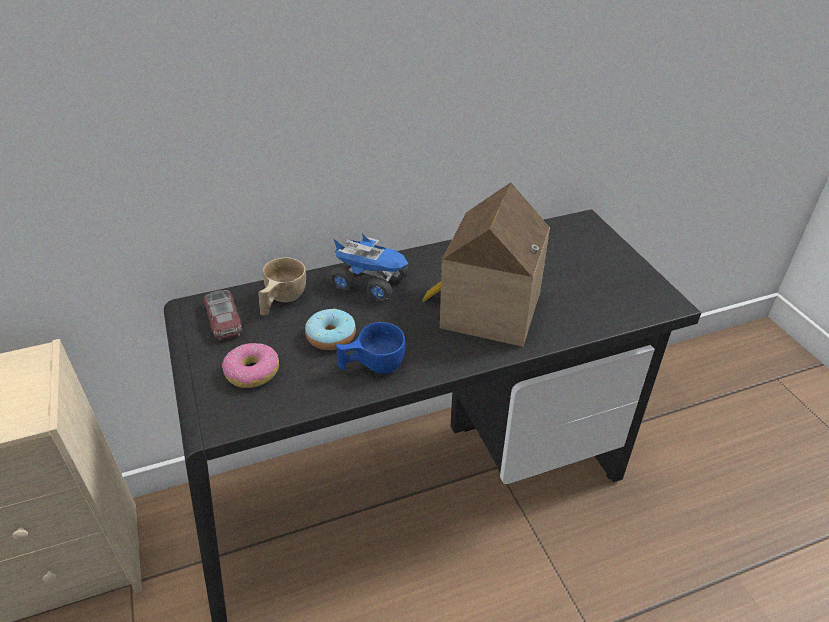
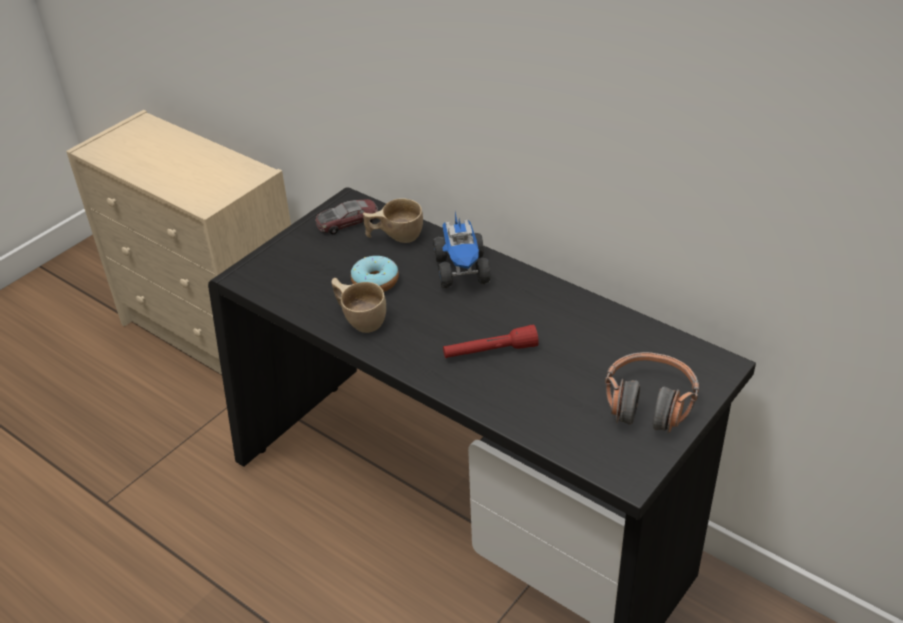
camera: 60 degrees right, 0 degrees up
toy car [203,290,244,340] -> toy car turned 150 degrees counterclockwise [315,199,378,234]
donut [222,343,279,388] -> none
blue cup [336,322,406,374] -> beige cup [331,278,386,333]
toy house [422,182,550,347] -> red flashlight [443,324,539,358]
none -> headphones [605,352,699,433]

